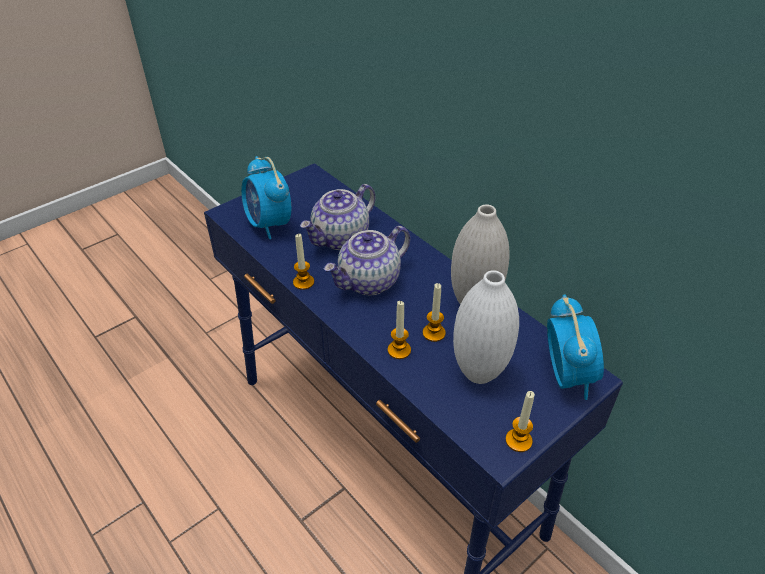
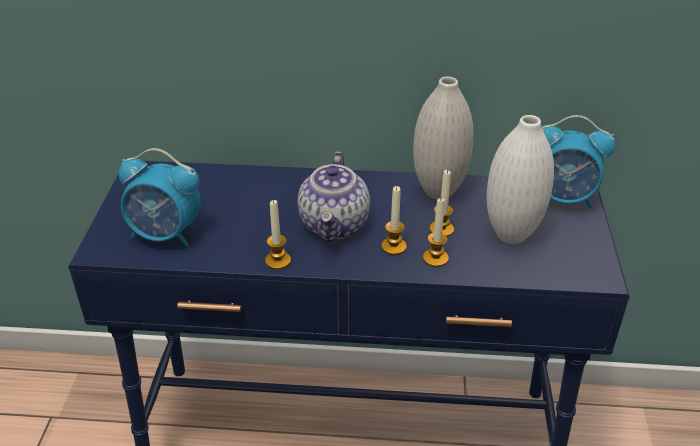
camera: 45 degrees left, 5 degrees down
teapot [300,184,375,250] -> none
candle [506,391,535,452] -> candle moved to [381,186,407,255]
alarm clock [547,294,604,400] -> alarm clock turned 150 degrees clockwise [541,115,615,209]

